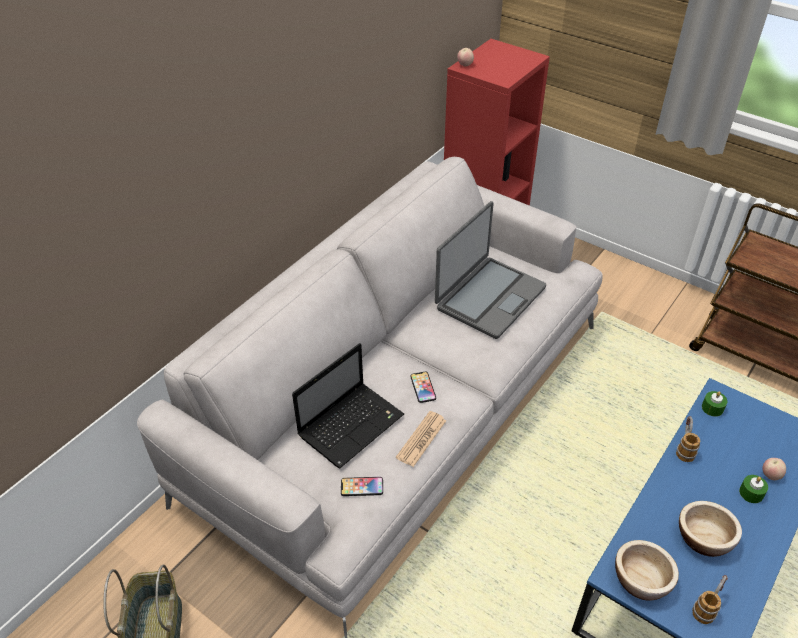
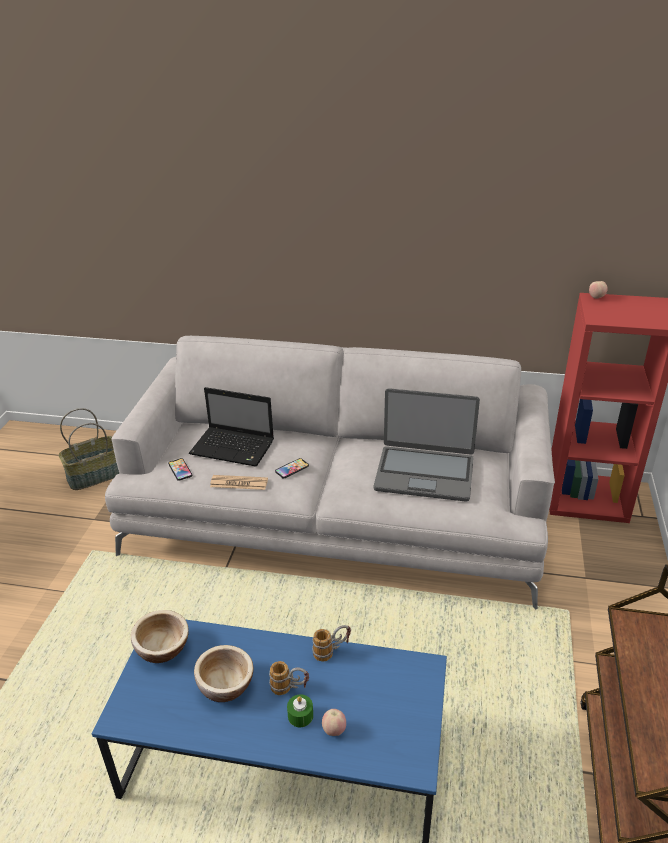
camera: 65 degrees right, 10 degrees down
mug [692,575,728,624] -> mug moved to [269,661,309,695]
green candle [702,391,727,417] -> none

